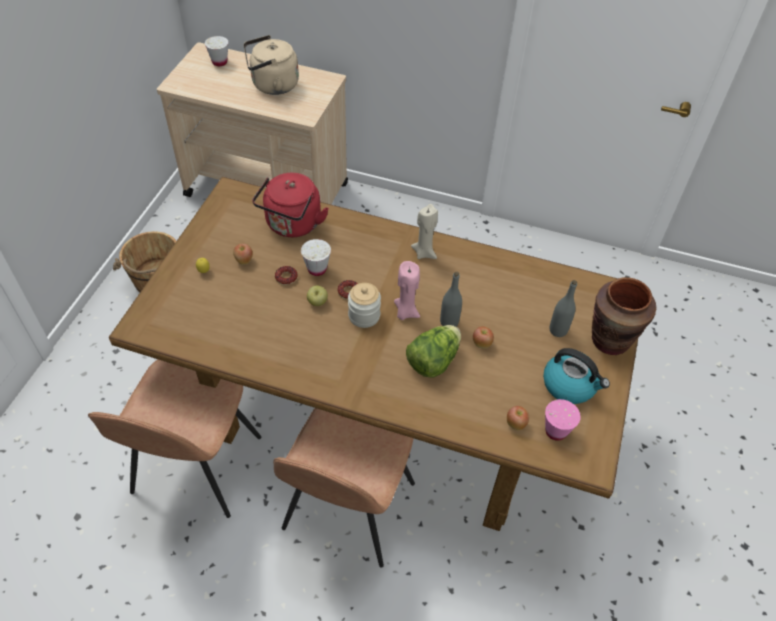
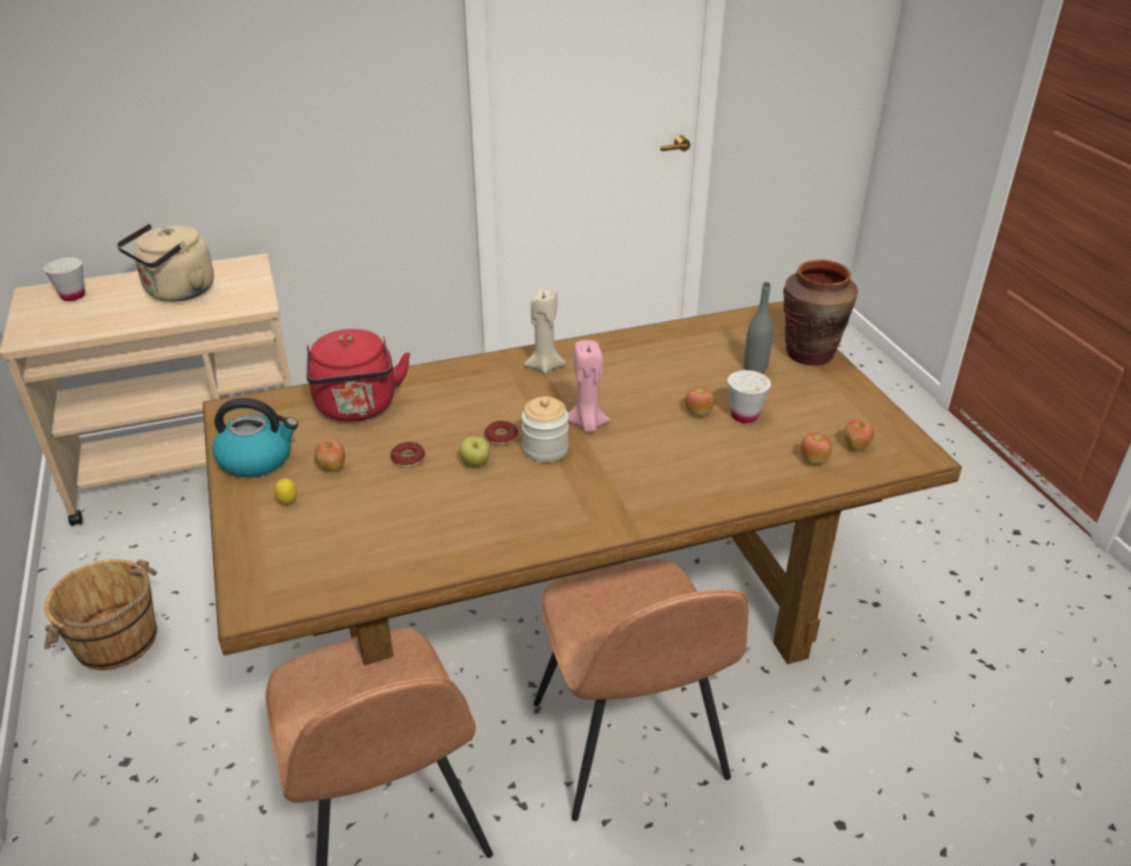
camera: 35 degrees left, 15 degrees down
white cup [301,239,331,276] -> white cup moved to [727,370,771,423]
lettuce [406,325,461,378] -> none
grey bottle [440,272,462,327] -> none
kettle [543,348,610,404] -> kettle moved to [212,398,298,478]
pink cup [545,399,581,441] -> apple [844,419,874,451]

